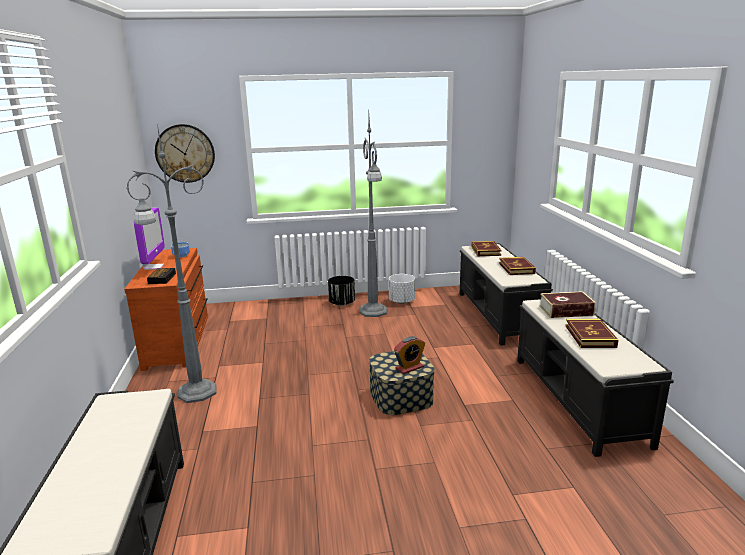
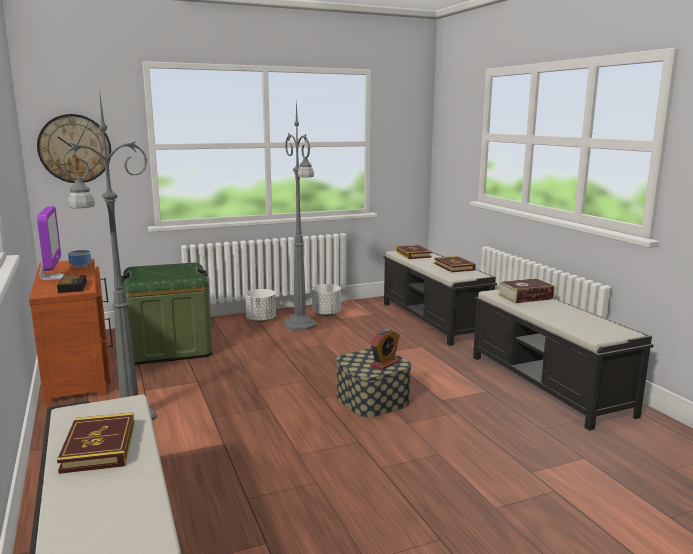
camera: 15 degrees left, 5 degrees down
black planter [328,276,355,306] -> white planter [245,289,276,322]
book [565,319,618,348] -> book moved to [57,412,135,474]
none -> green storage box [121,263,213,365]

